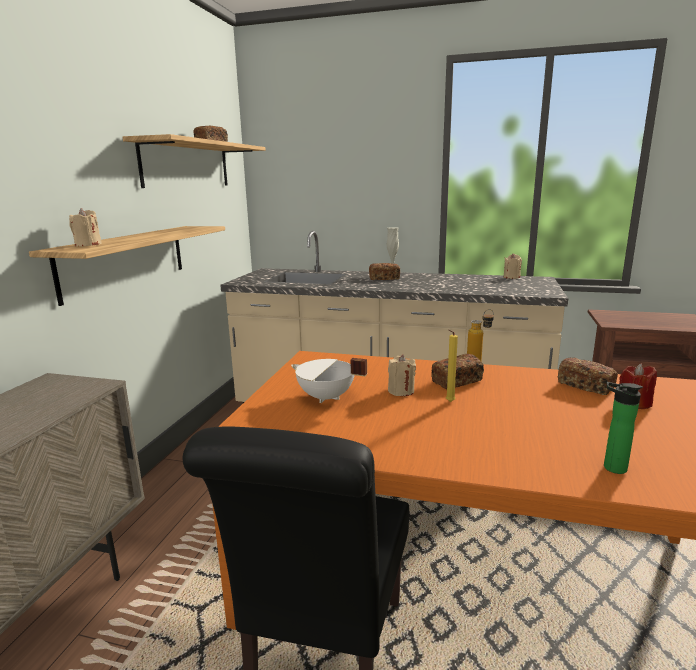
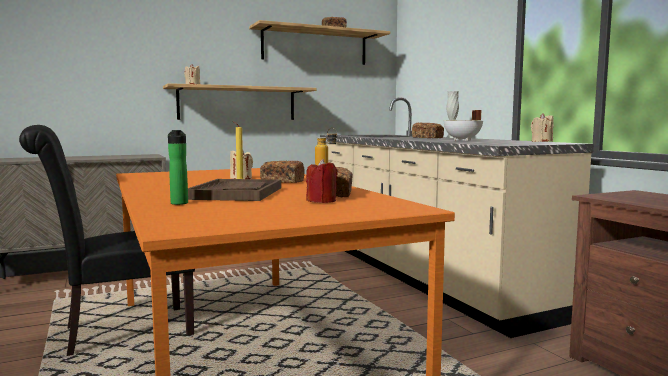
camera: 50 degrees right, 10 degrees down
white cooking pot [291,358,367,403] -> white cooking pot moved to [443,110,483,141]
none -> brown tray [188,179,281,201]

